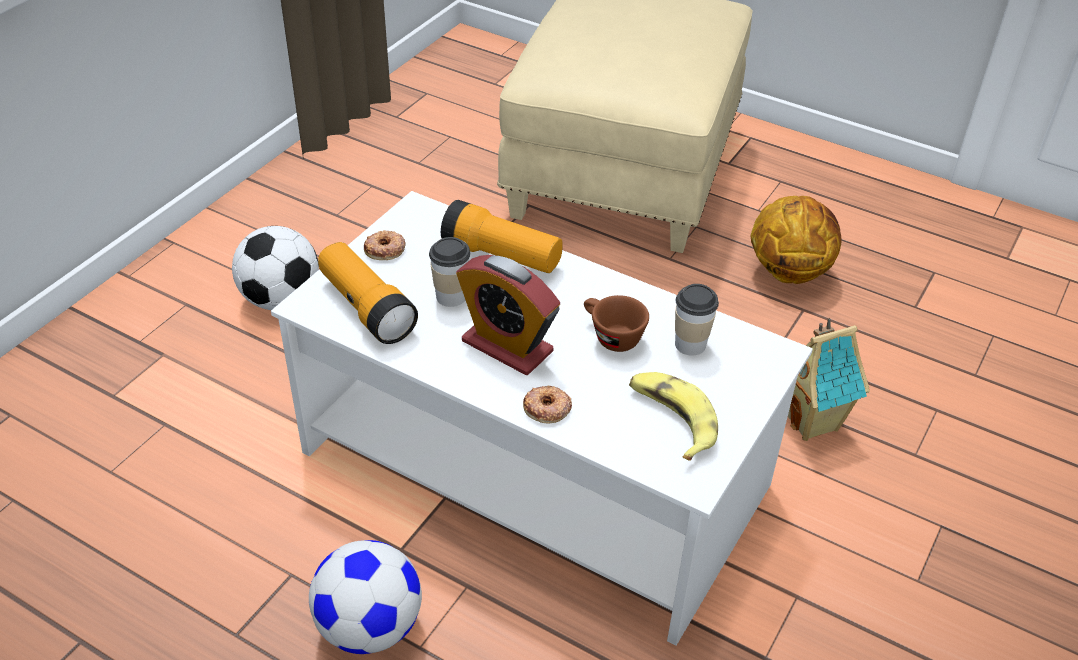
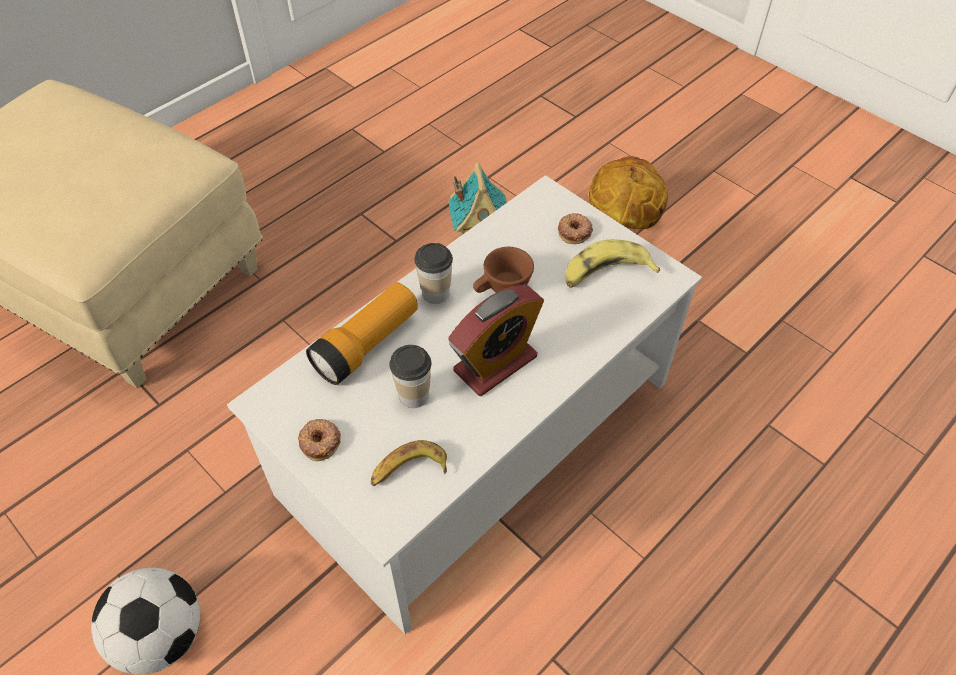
camera: 75 degrees left, 10 degrees up
football [309,540,422,654] -> none
flashlight [318,242,418,344] -> banana [371,440,447,486]
donut [523,386,572,423] -> donut moved to [558,213,593,244]
cup [675,284,719,356] -> cup moved to [415,243,453,304]
basketball [751,196,842,284] -> basketball moved to [589,156,668,229]

